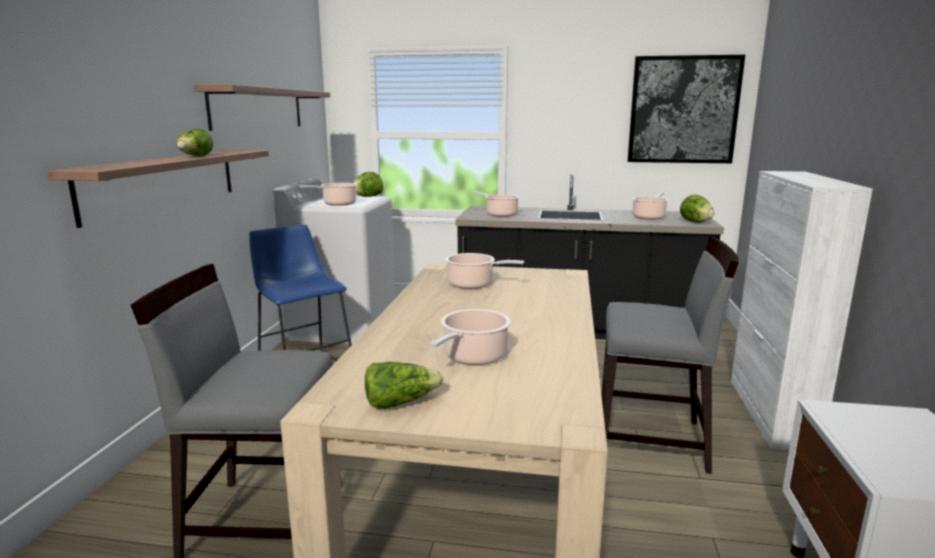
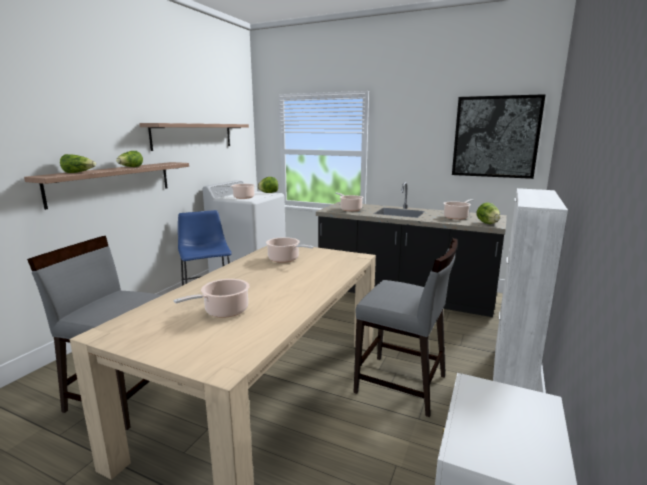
camera: 15 degrees right, 0 degrees up
lettuce [365,362,443,409] -> lettuce moved to [60,154,96,173]

